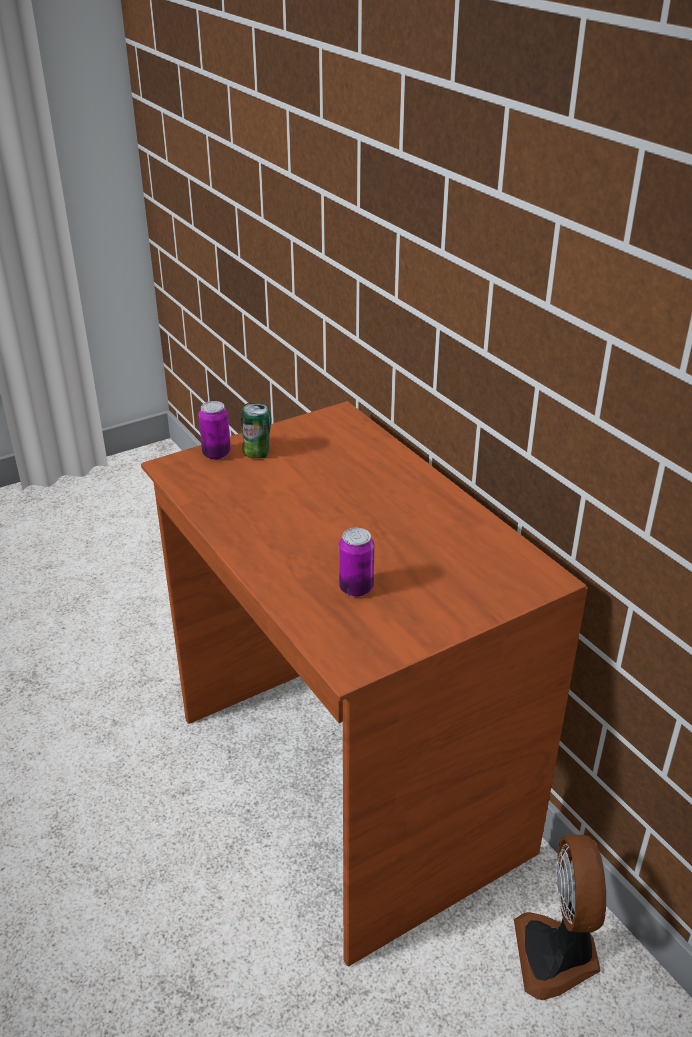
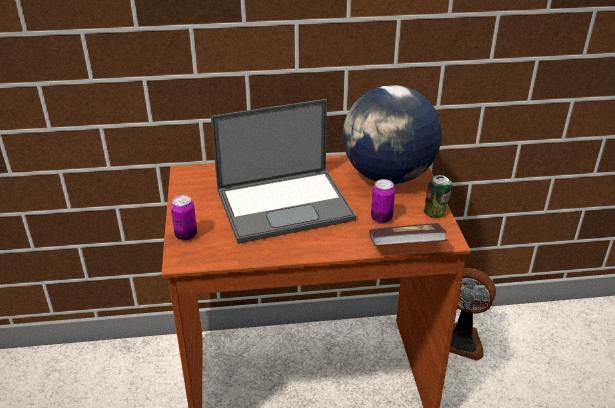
camera: 65 degrees left, 0 degrees up
can [241,403,271,458] -> can moved to [424,175,452,218]
none -> laptop [211,99,356,244]
none -> globe [342,85,442,184]
none -> book [369,223,447,246]

